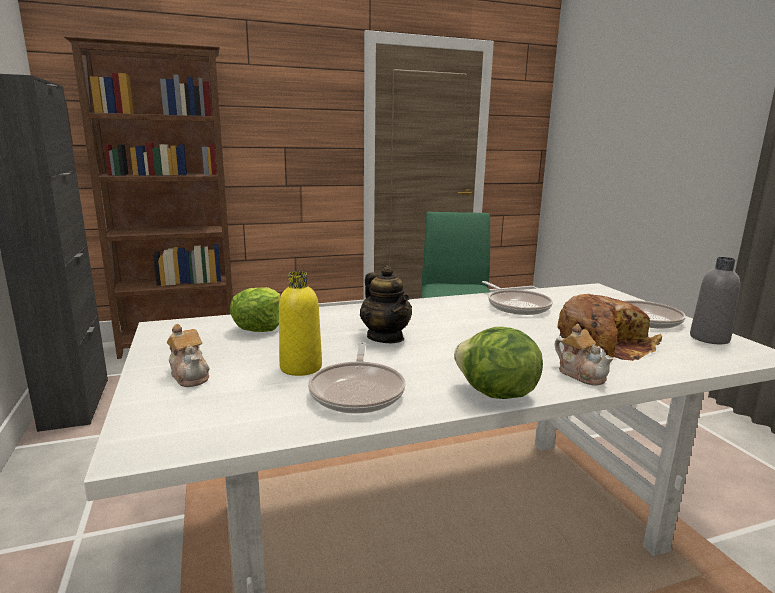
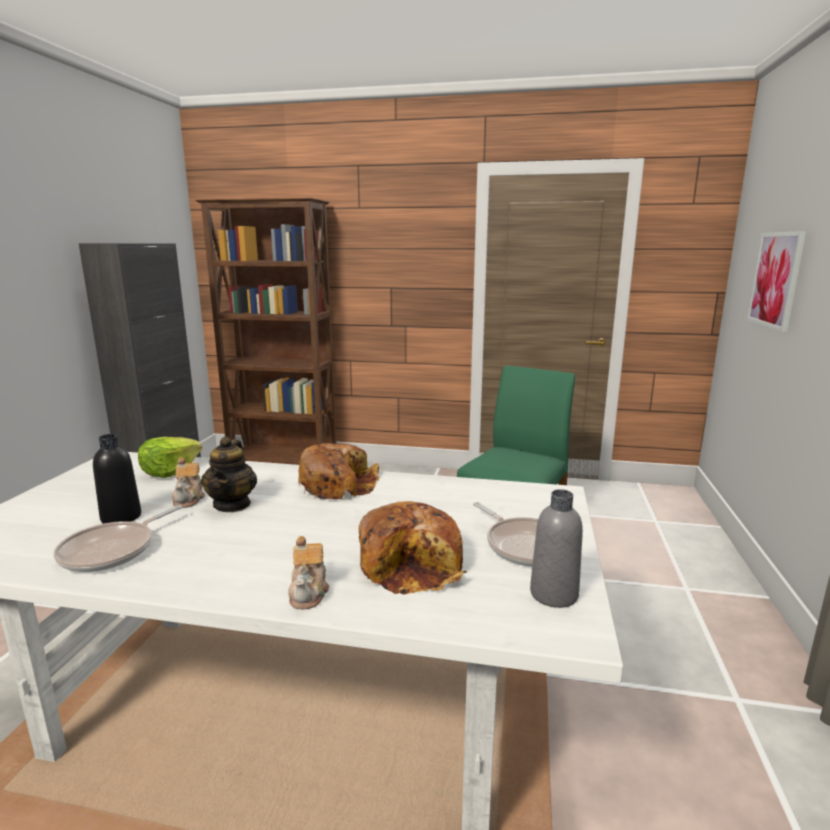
camera: 30 degrees right, 0 degrees up
teapot [167,324,210,387] -> teapot moved to [172,457,205,508]
yellow bottle [279,271,322,376] -> black bottle [93,434,141,524]
lettuce [454,327,543,399] -> none
frying pan [482,281,553,315] -> none
none -> bread [298,443,379,499]
none -> picture [747,231,806,332]

